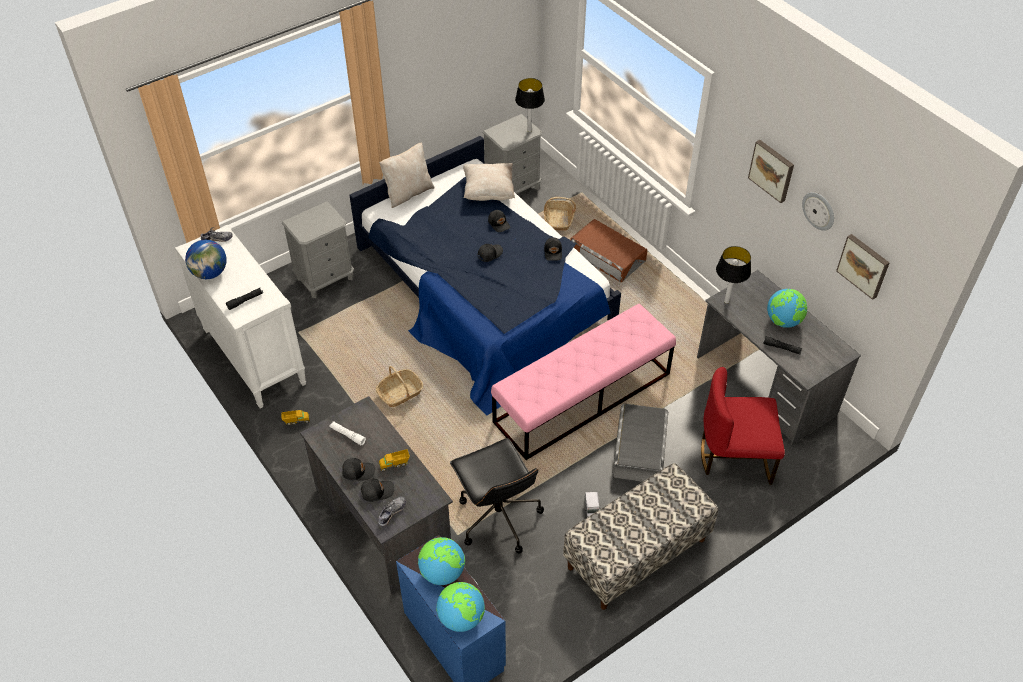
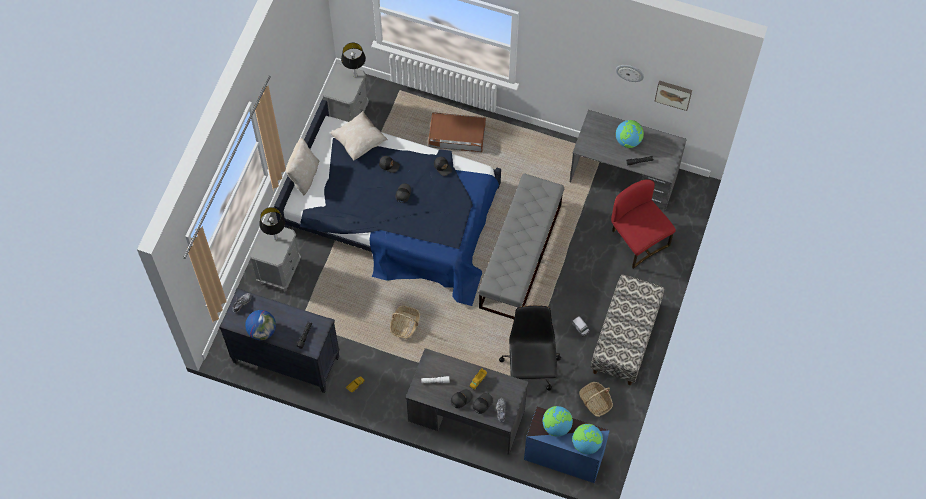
camera: 35 degrees left, 15 degrees up
white dresser [175,224,307,409] -> black dresser [219,288,340,393]
black office chair [450,438,544,553] -> black office chair turned 120 degrees counterclockwise [499,305,561,391]
pink bench [491,304,676,460] -> grey bench [478,173,564,319]
basket [544,197,576,231] -> basket moved to [579,382,613,417]
grey storage box [612,404,668,482] -> none
red chair [701,367,785,485] -> red chair turned 90 degrees clockwise [611,179,676,269]
table lamp [716,246,751,304] -> table lamp moved to [259,207,285,240]
picture [748,140,794,203] -> none

